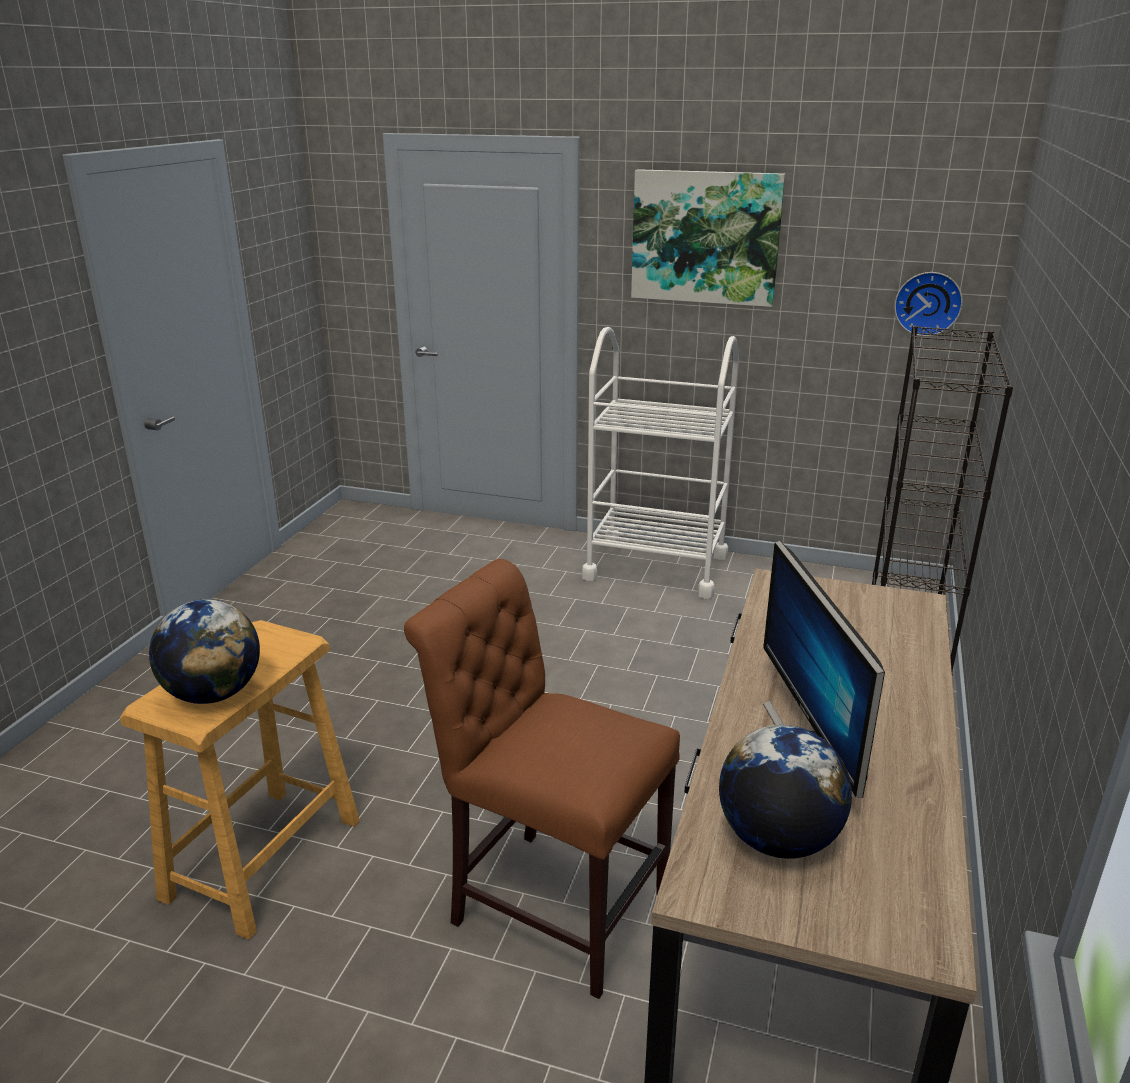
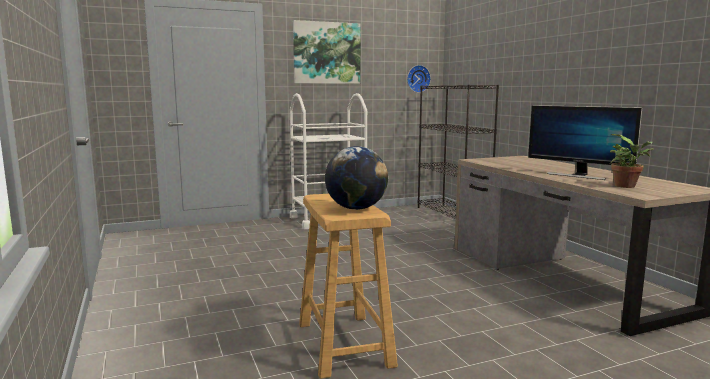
camera: 40 degrees left, 15 degrees down
brown chair [404,559,680,999] -> none
globe [719,725,852,859] -> potted plant [610,134,654,188]

